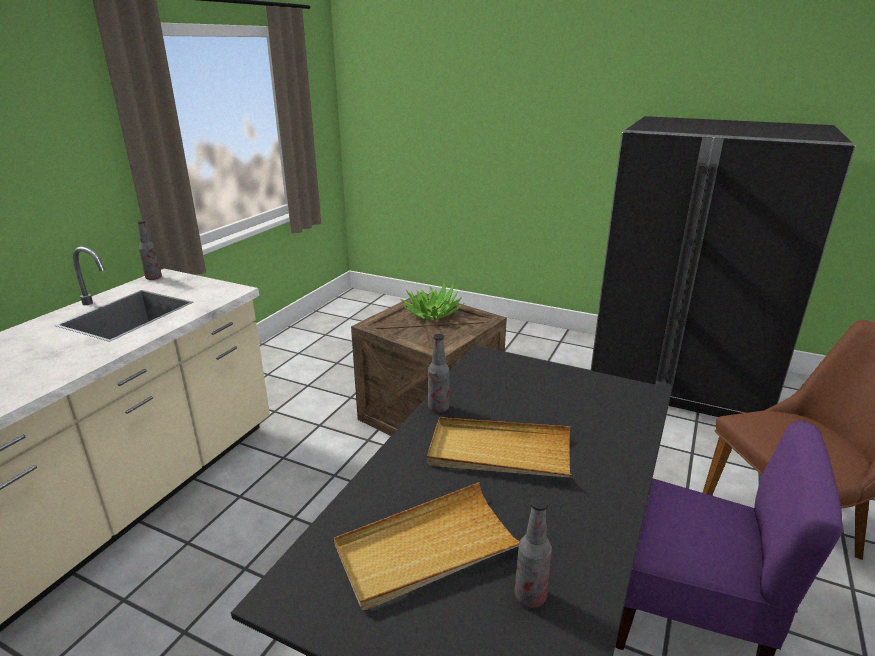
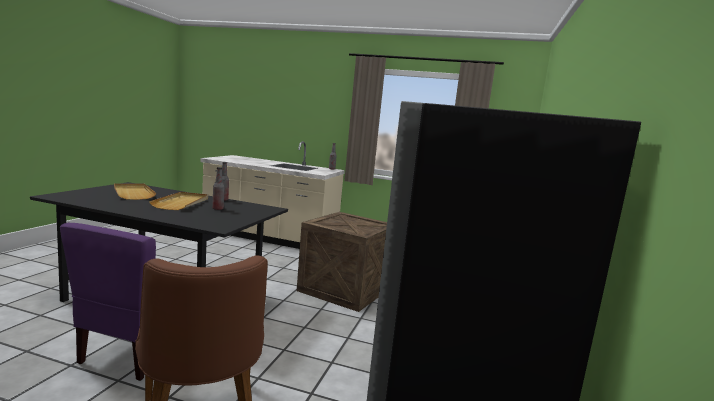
camera: 80 degrees right, 15 degrees down
potted plant [401,283,465,320] -> none
bottle [514,497,552,608] -> bottle moved to [212,167,224,210]

